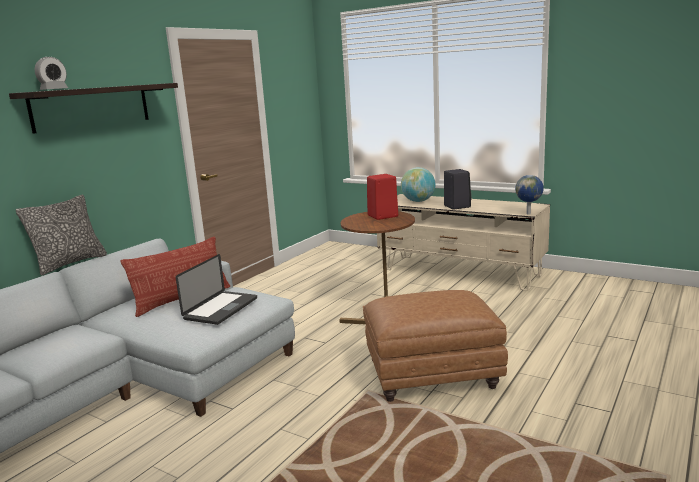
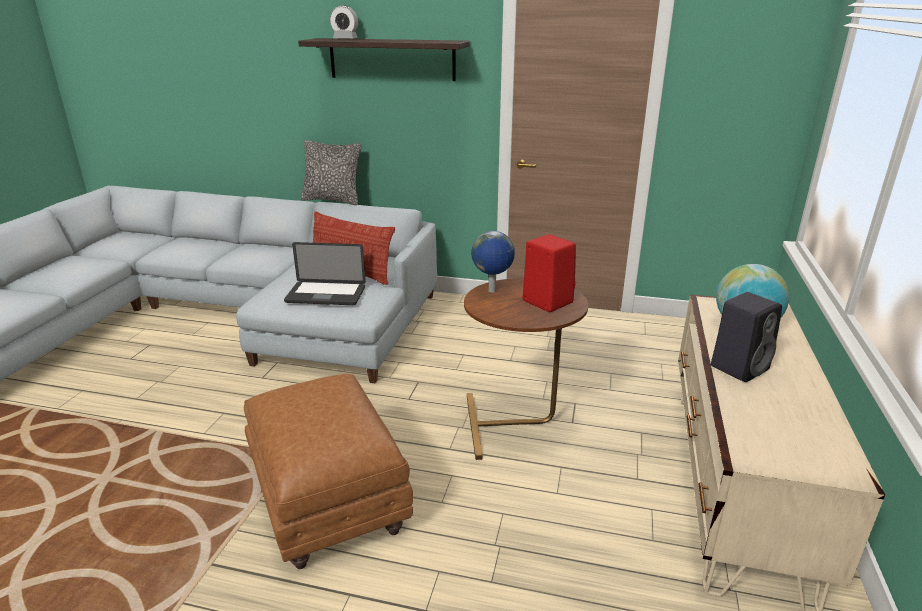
camera: 70 degrees right, 10 degrees up
globe [515,175,544,214] -> globe moved to [471,231,515,292]

